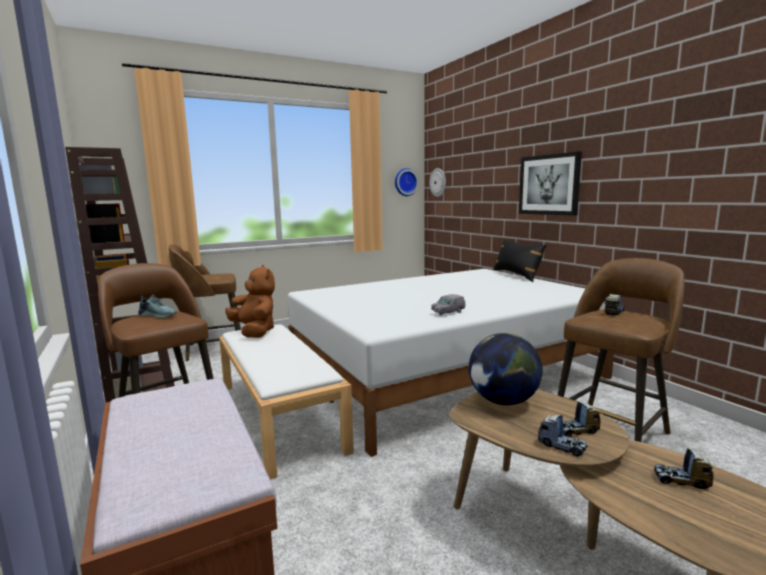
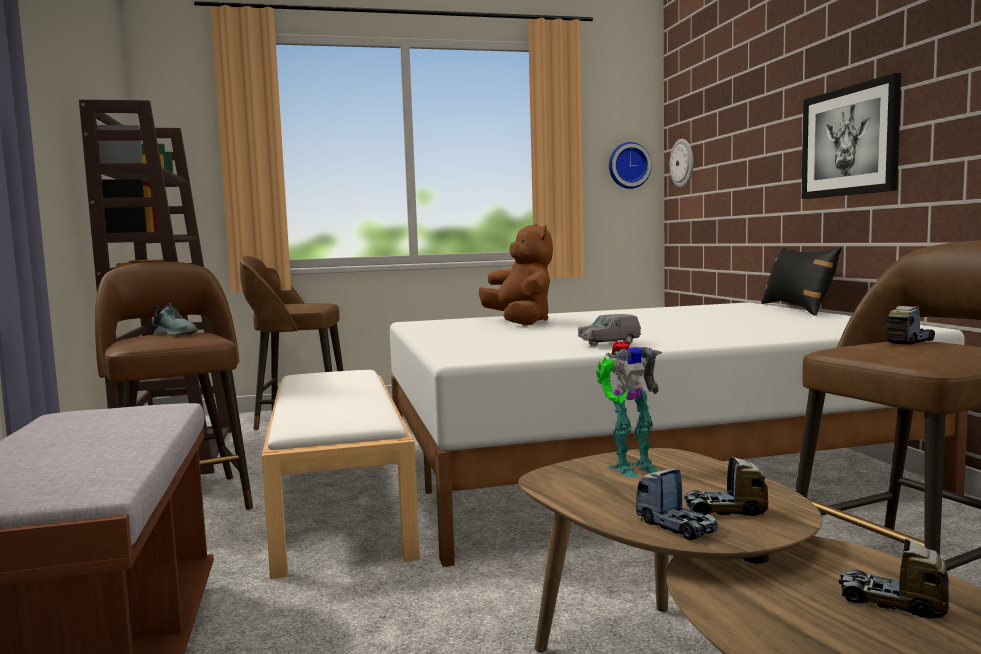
camera: 15 degrees right, 5 degrees down
brown plush toy [226,265,275,338] -> brown plush toy moved to [479,224,553,325]
globe [469,333,543,405] -> toy robot [596,341,662,477]

